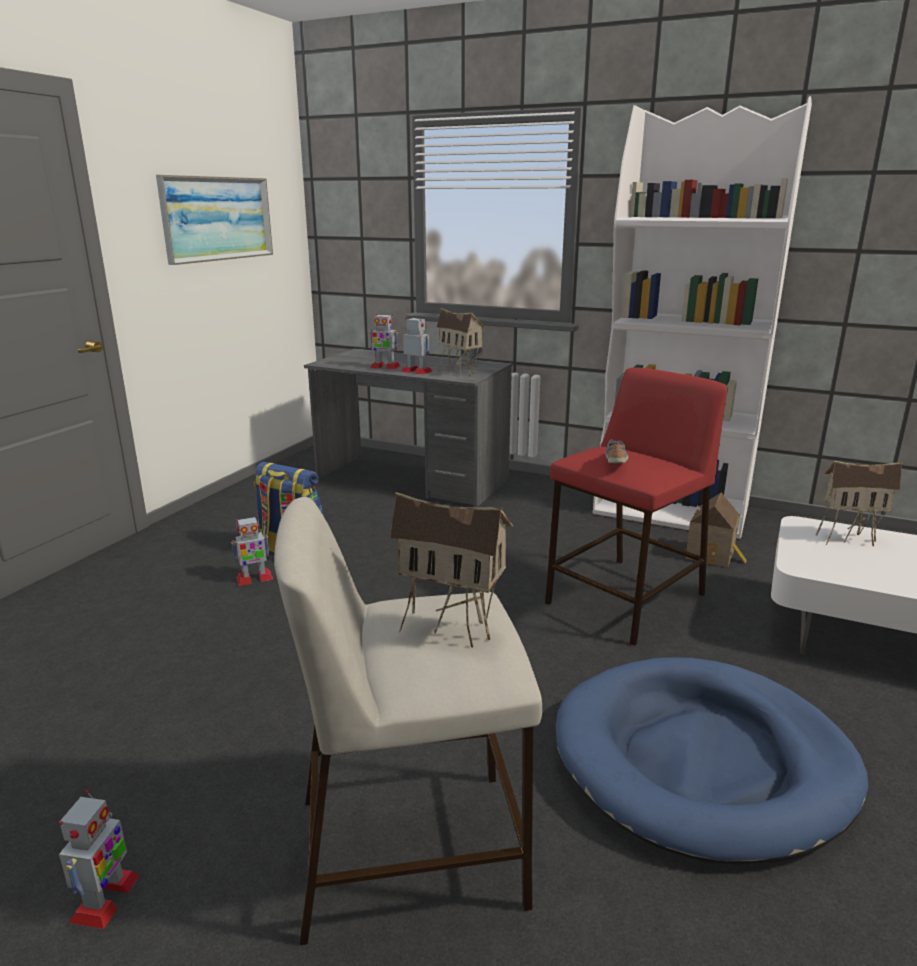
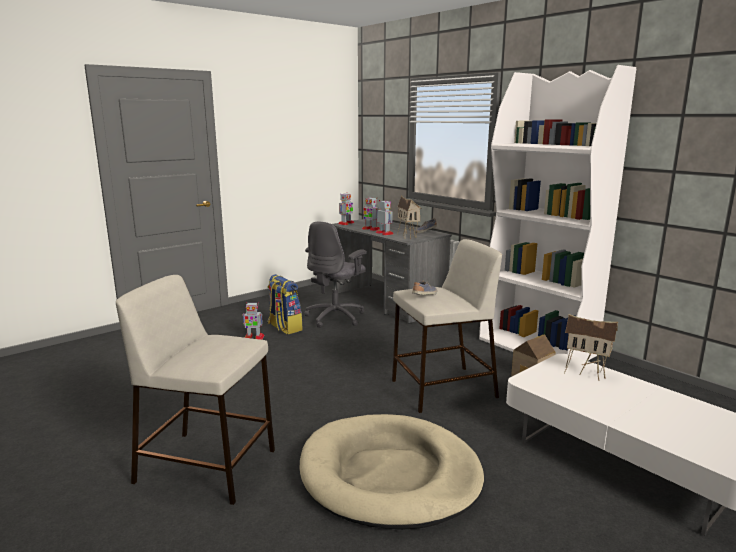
camera: 25 degrees right, 5 degrees down
toy robot [59,790,140,929] -> toy robot moved to [338,193,354,225]
picture [156,175,273,265] -> none
toy house [390,492,513,647] -> none
red stool [545,368,728,646] -> beige stool [392,239,502,413]
blue dog bed [556,657,868,865] -> beige dog bed [300,414,484,530]
none -> grey office chair [304,222,367,328]

